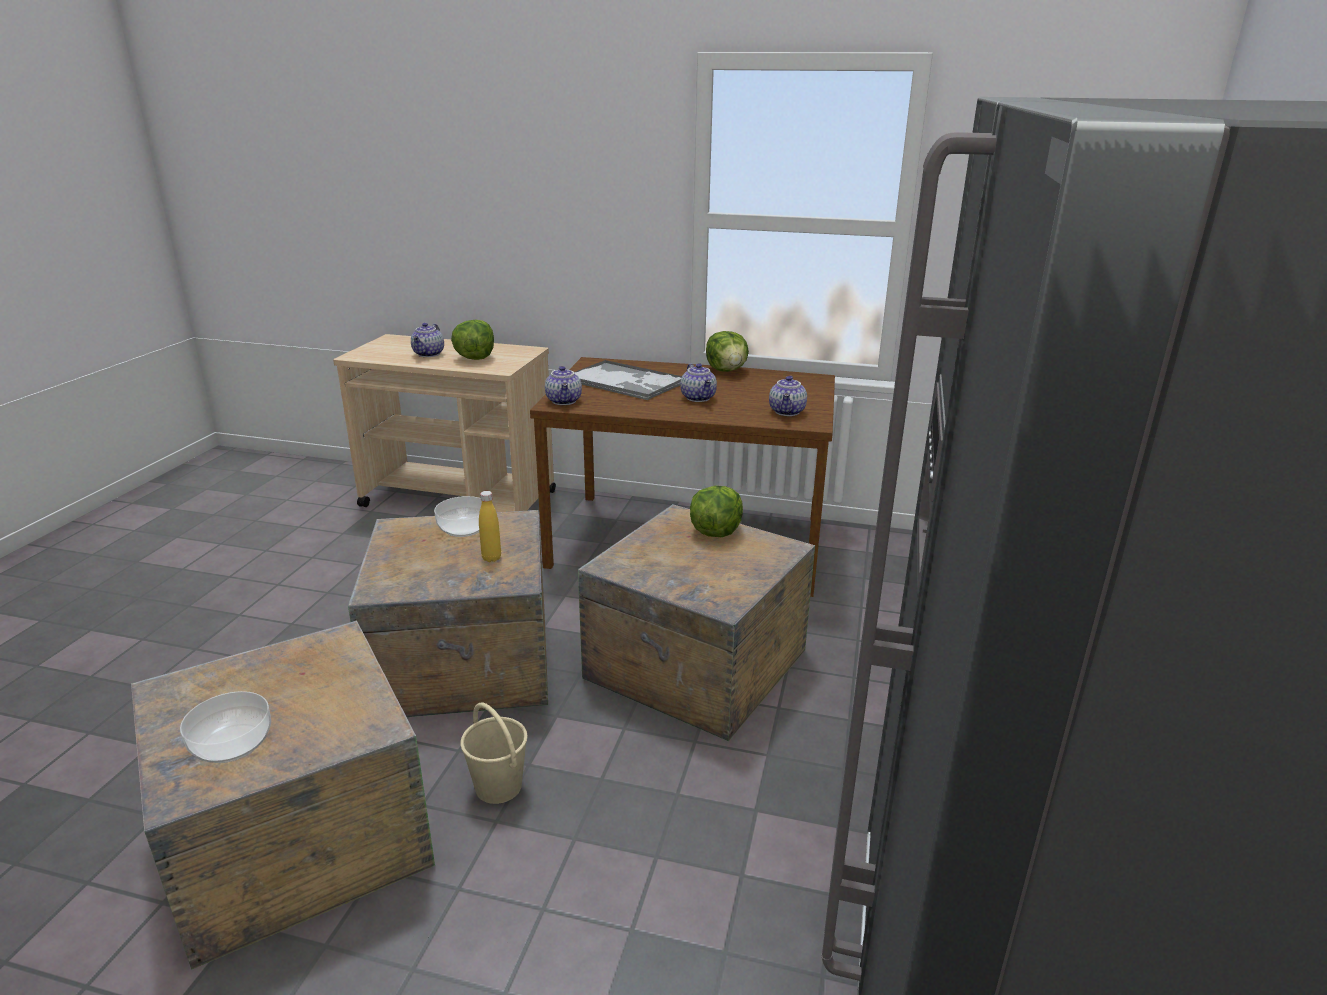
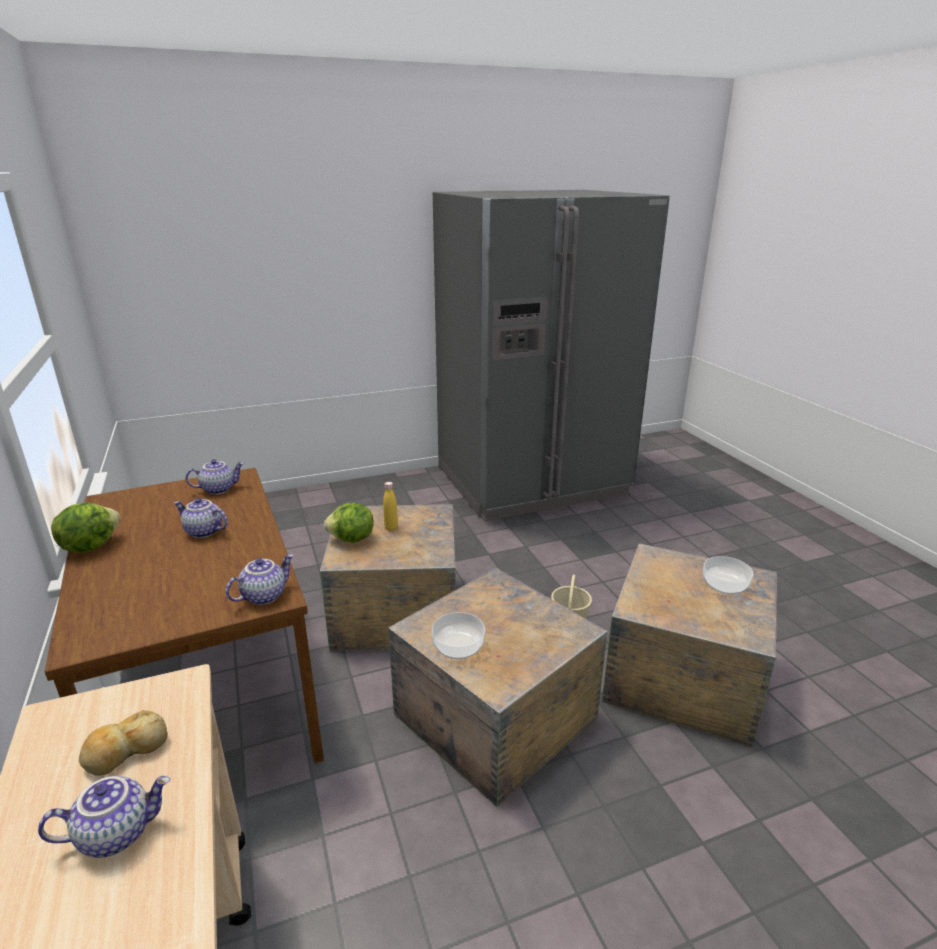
camera: 125 degrees left, 0 degrees up
lettuce [451,319,494,360] -> bread [79,710,168,776]
yellow bottle [479,491,501,562] -> yellow bottle moved to [383,482,398,531]
tray [574,360,682,400] -> none
teapot [680,363,717,402] -> teapot turned 105 degrees counterclockwise [174,498,228,538]

